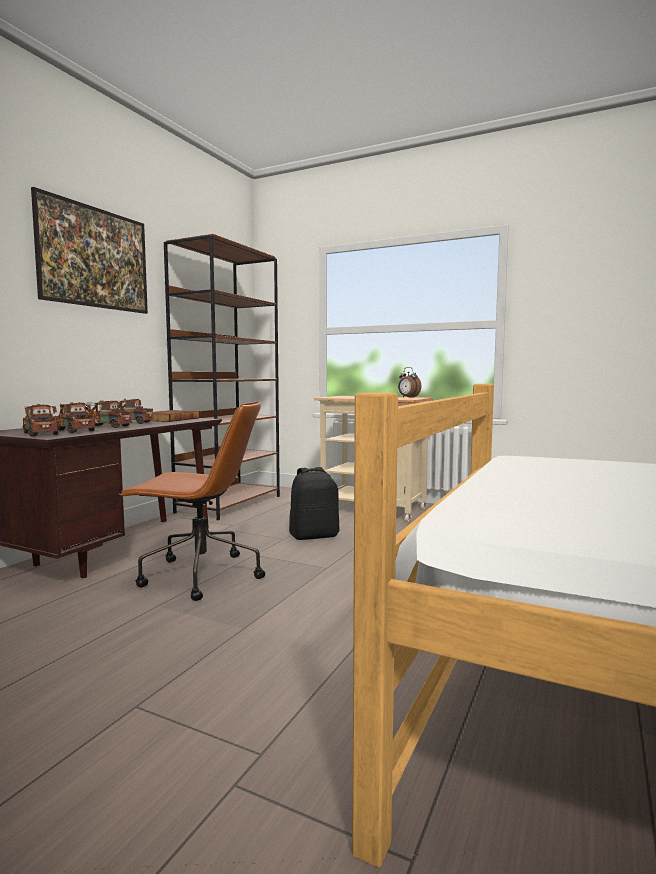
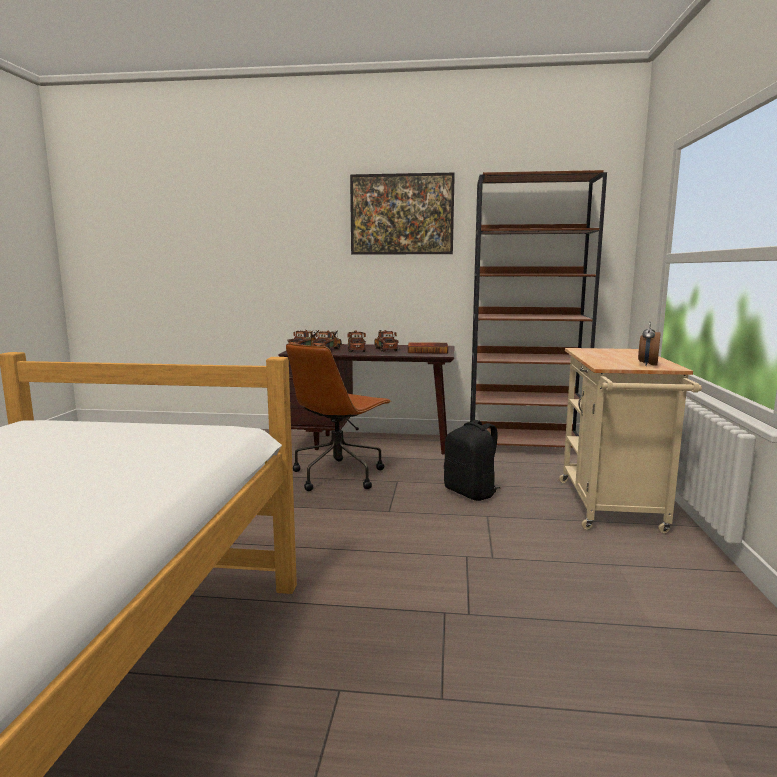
camera: 70 degrees right, 5 degrees up
brown office chair [119,401,265,601] -> brown office chair turned 45 degrees clockwise [286,344,392,491]

